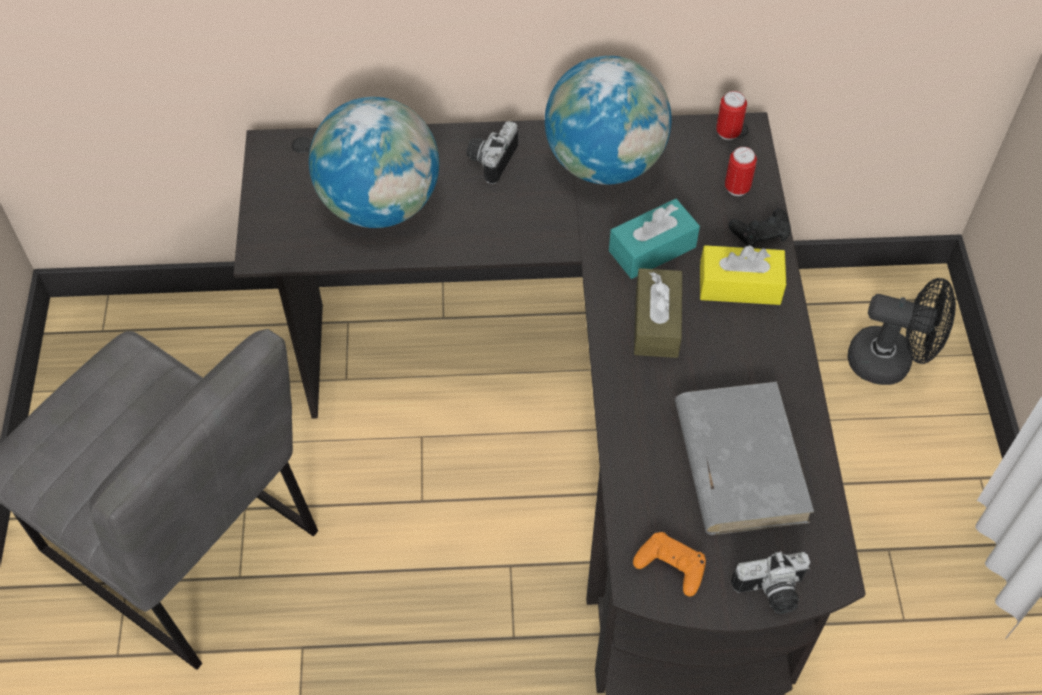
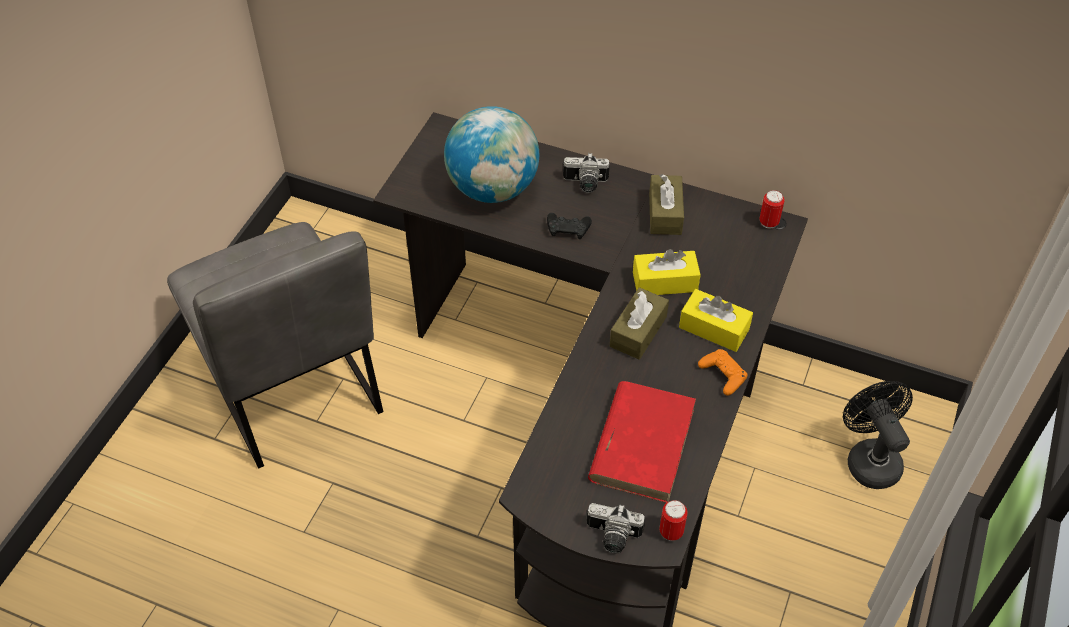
camera: 25 degrees right, 5 degrees down
camera [466,121,518,184] -> camera turned 135 degrees counterclockwise [563,153,610,193]
globe [545,56,672,185] -> brown tissue box [649,174,684,235]
turquoise tissue box [609,199,700,279] -> yellow tissue box [633,249,701,295]
orange game controller [633,532,706,597] -> orange game controller moved to [698,349,747,395]
grey book [675,382,814,535] -> red book [588,381,696,503]
can [725,147,757,196] -> can moved to [659,500,688,541]
black game controller [728,209,791,247] -> black game controller moved to [547,213,592,239]
black fan [847,278,956,385] -> black fan turned 150 degrees counterclockwise [843,381,913,489]

